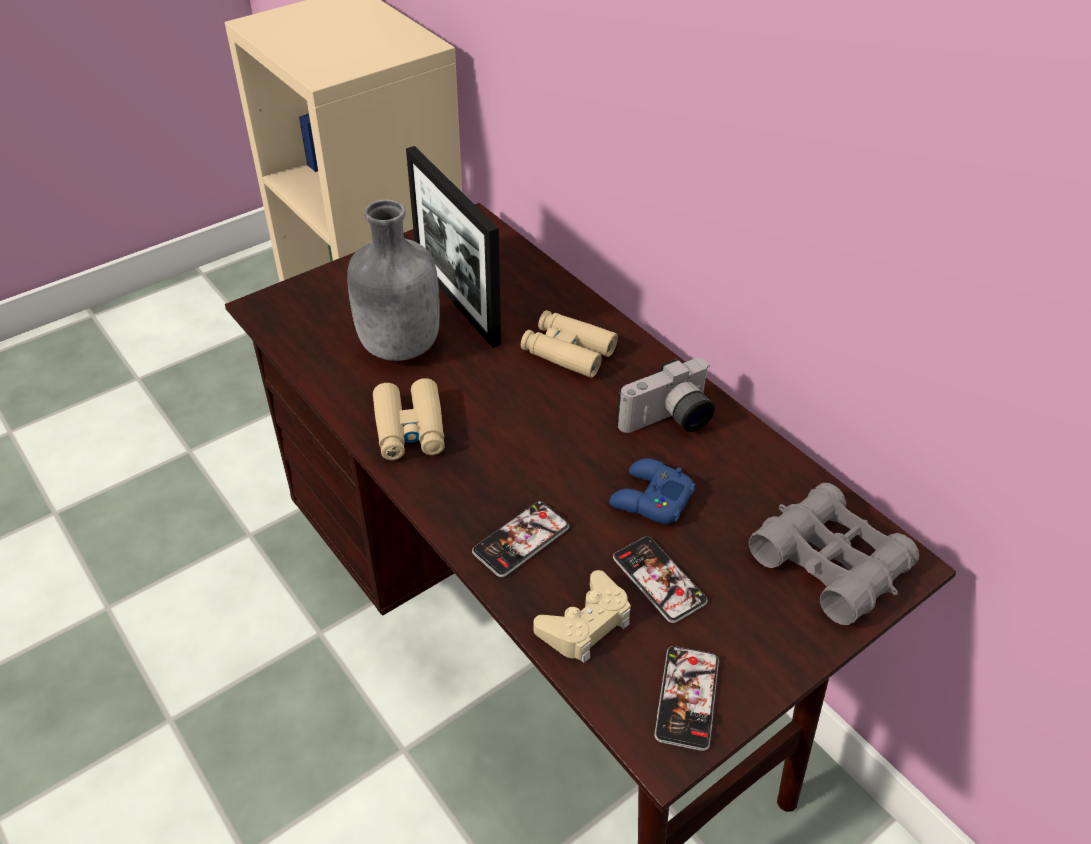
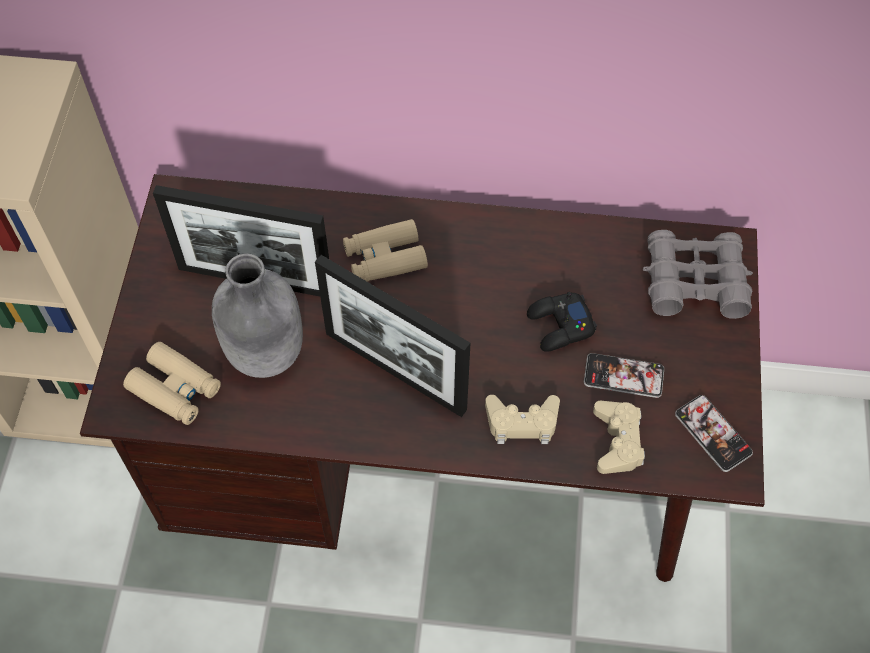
camera: 45 degrees left, 15 degrees up
beige binoculars [373,378,445,460] -> beige binoculars moved to [123,342,221,425]
phone [472,501,569,577] -> beige game controller [485,395,560,444]
blue game controller [609,458,695,524] -> black game controller [527,292,597,352]
camera [616,358,715,433] -> none
none -> picture frame [315,255,471,417]

